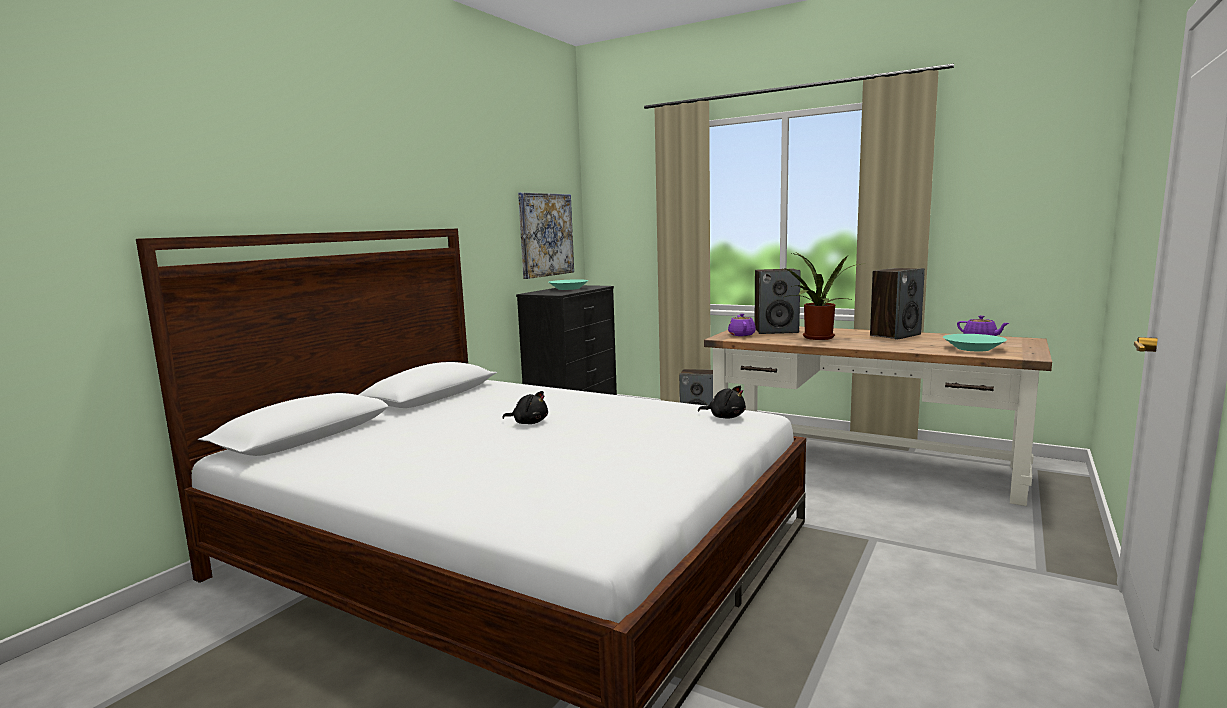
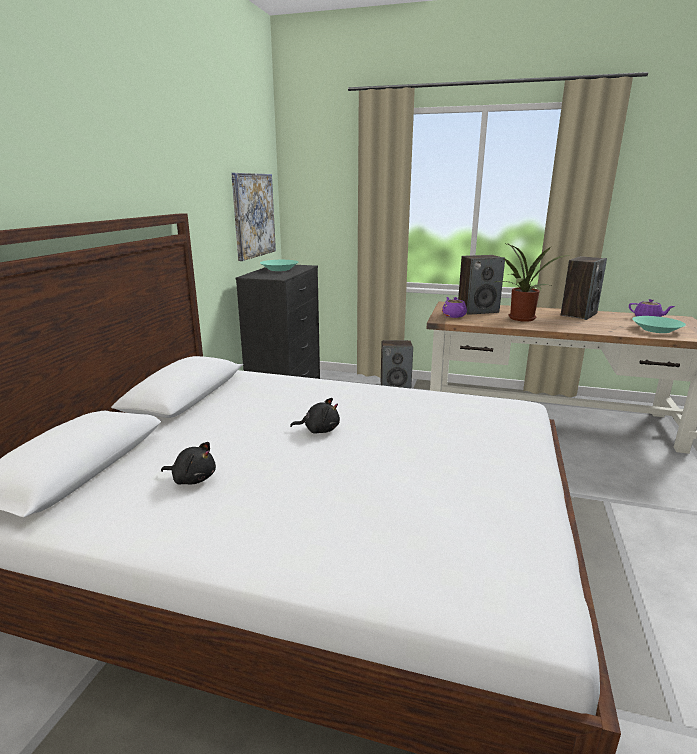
camera: 15 degrees left, 10 degrees up
black plush toy [698,386,746,419] -> black plush toy moved to [161,442,216,485]

